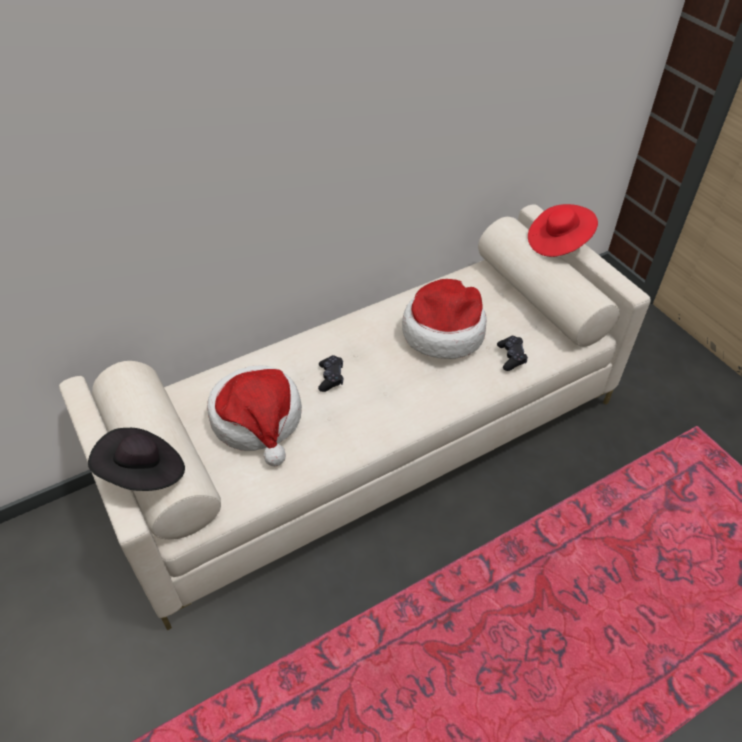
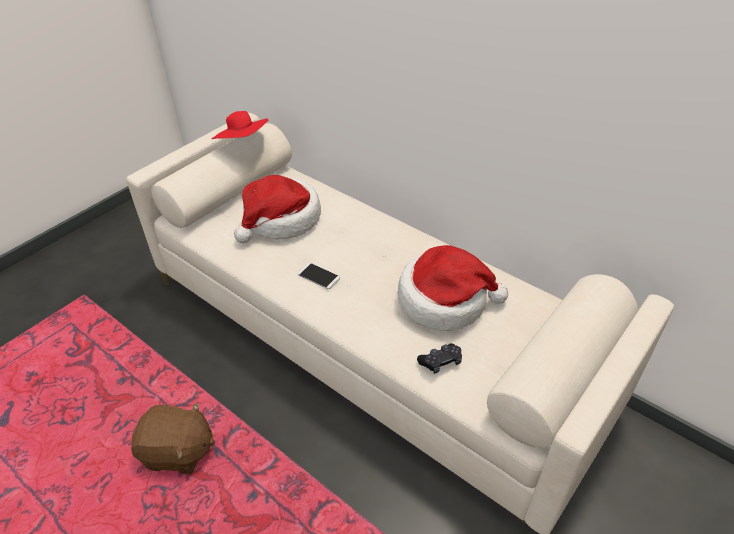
camera: 70 degrees right, 5 degrees down
black hat [88,428,185,491] -> none
black game controller [318,355,343,392] -> none
red hat [528,204,598,257] -> red hat moved to [211,111,269,139]
none -> brown plush toy [131,402,215,474]
none -> phone [297,263,340,289]

